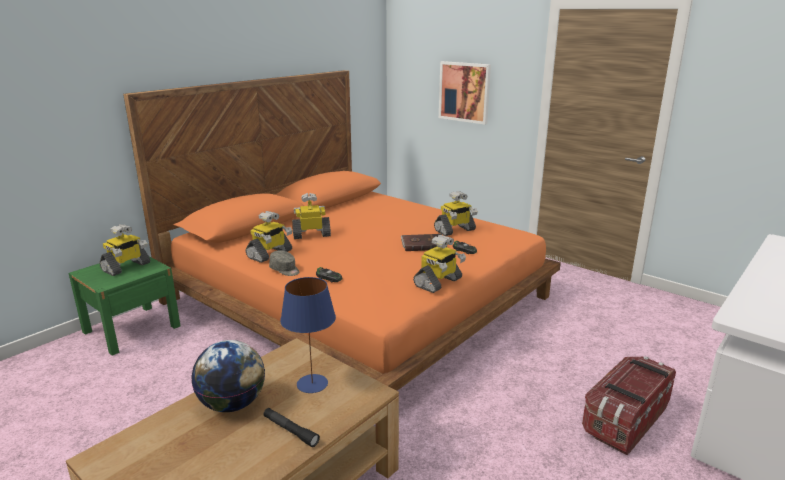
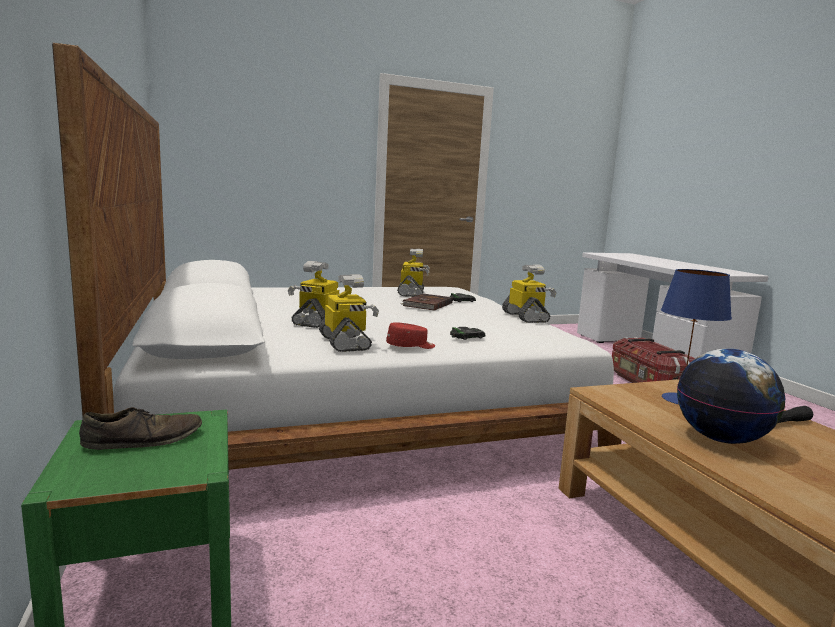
camera: 60 degrees left, 10 degrees down
toy robot [100,224,150,276] -> brown shoe [79,407,202,450]
orange bed [123,70,561,391] -> white bed [52,43,622,470]
grey cap [269,250,300,276] -> red cap [386,322,435,349]
picture [439,61,491,125] -> none

